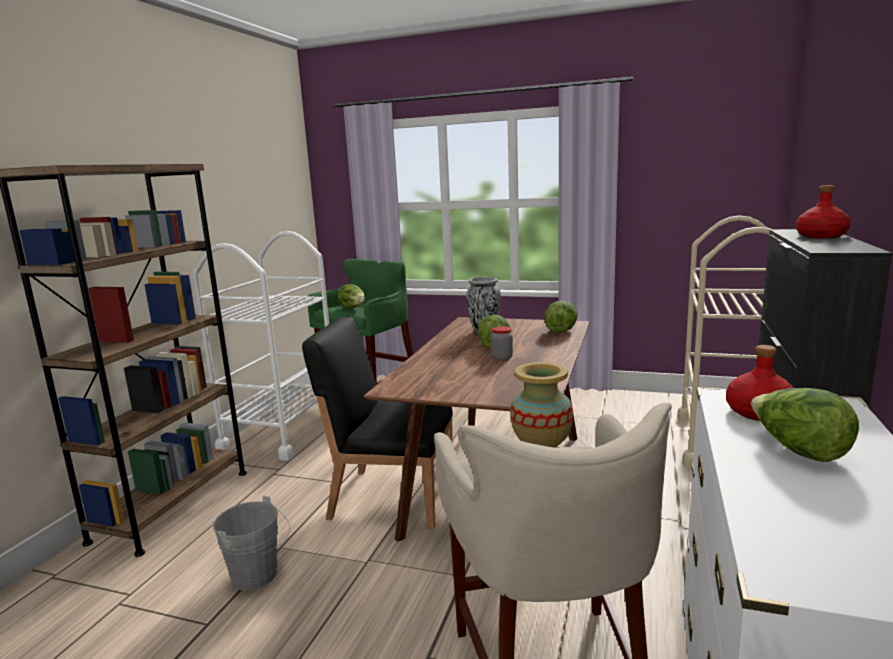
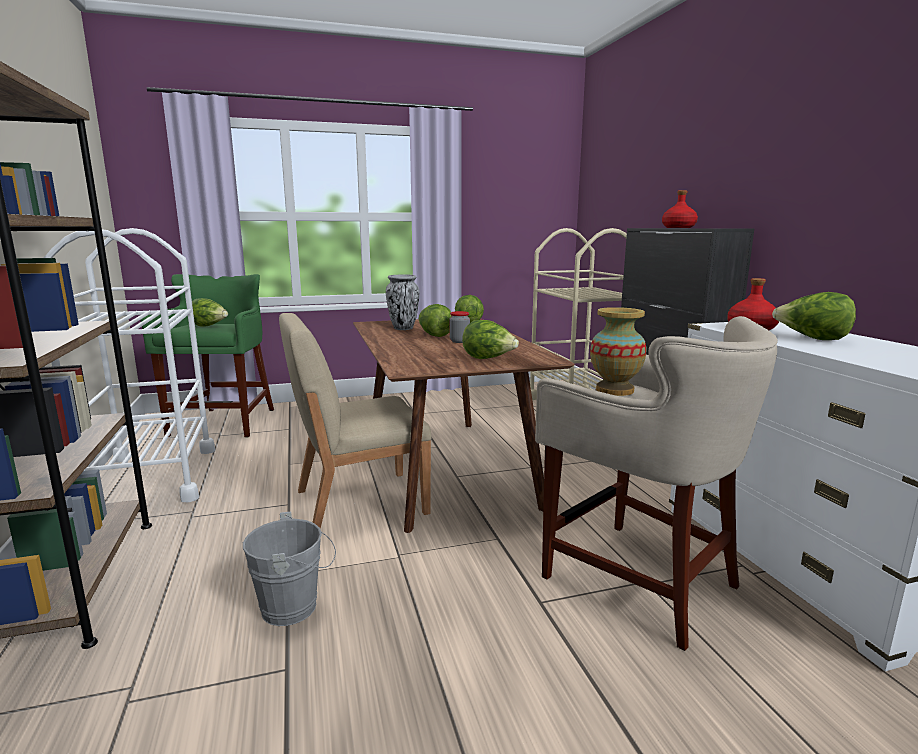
camera: 35 degrees left, 0 degrees up
black chair [302,316,453,529] -> beige chair [279,313,432,528]
none -> lettuce [462,320,519,359]

